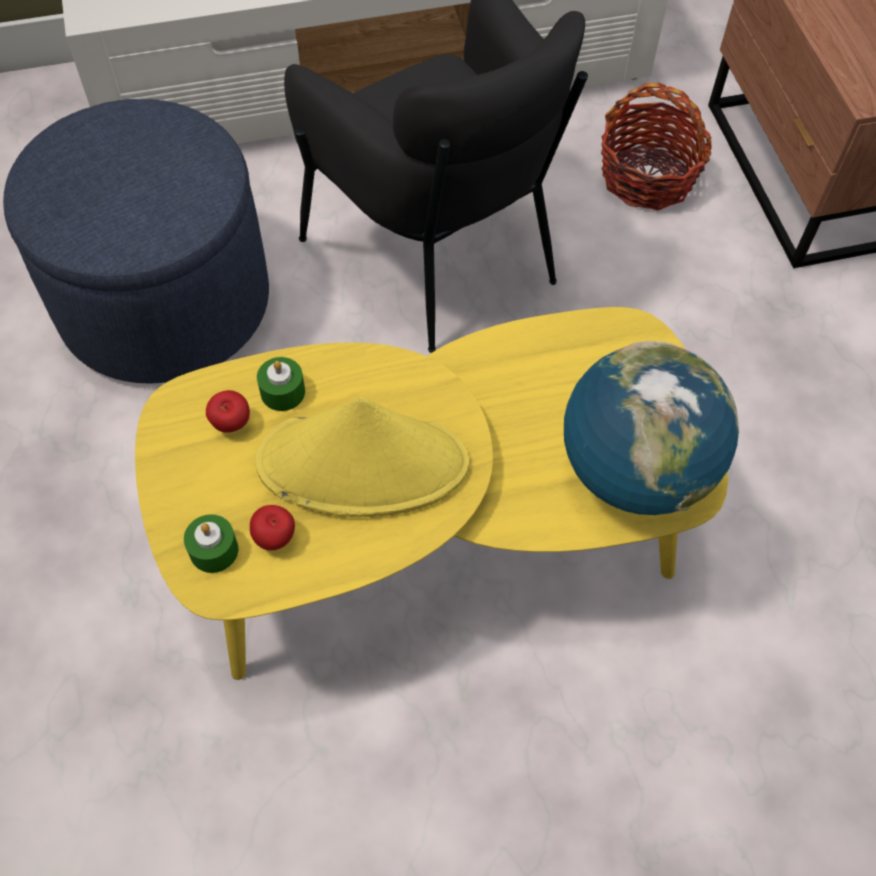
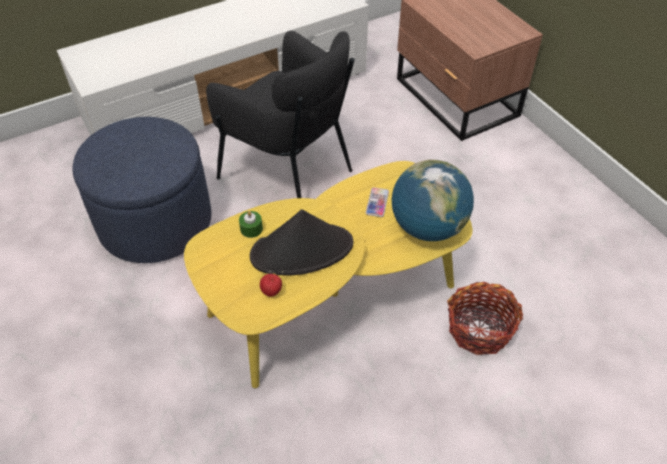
camera: 15 degrees left, 10 degrees down
green candle [184,514,238,573] -> none
apple [206,390,250,433] -> none
yellow hat [255,397,469,517] -> black hat [250,209,353,275]
basket [601,83,712,210] -> basket moved to [447,282,523,355]
none -> phone [366,187,389,217]

